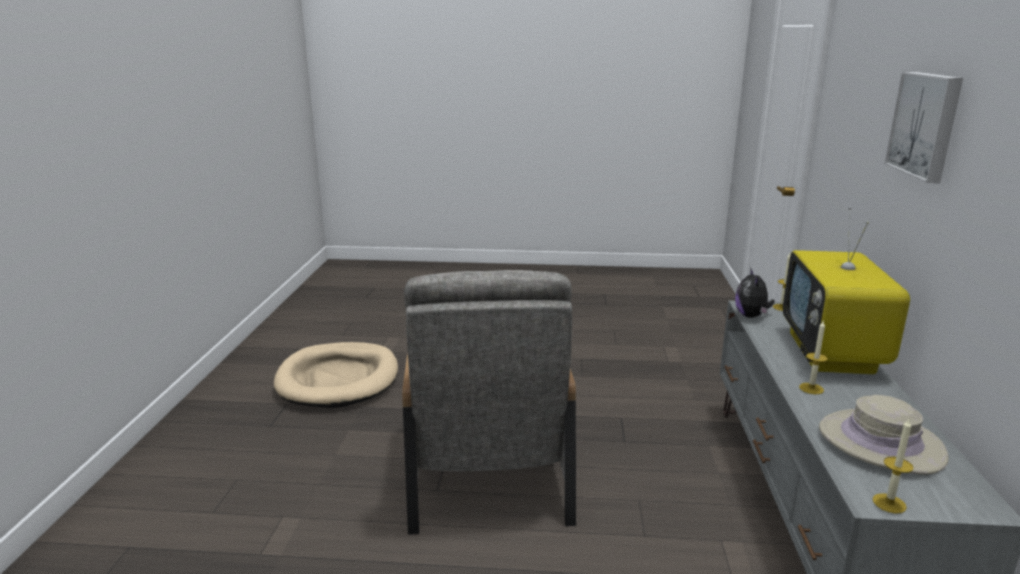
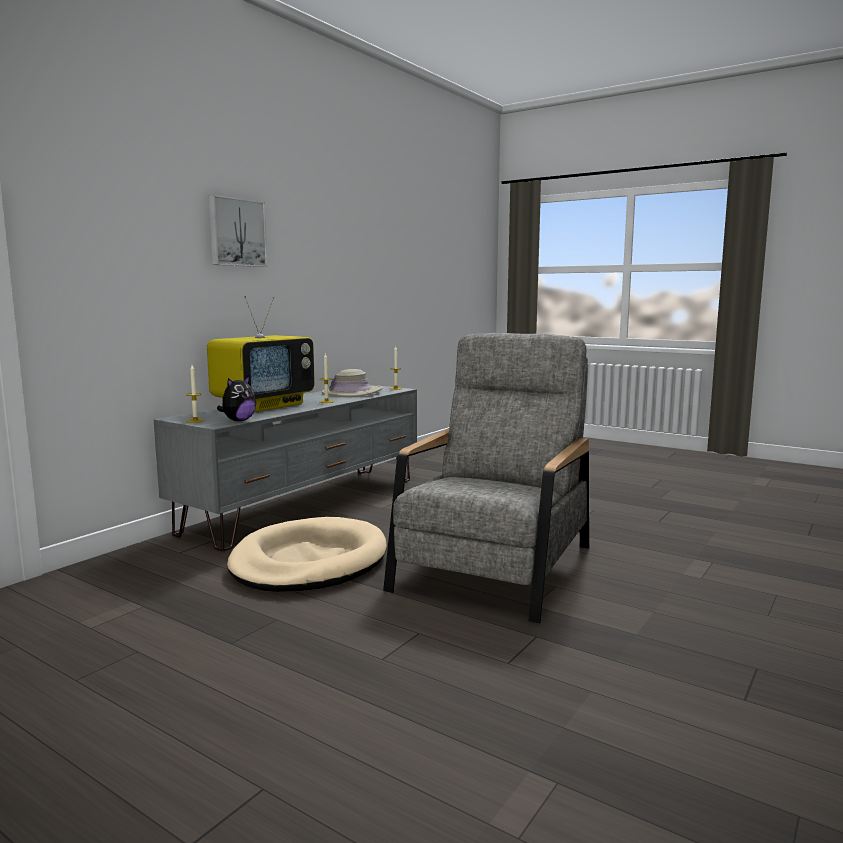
camera: 150 degrees left, 10 degrees down
beige dog bed [274,342,398,408] -> beige dog bed moved to [227,517,387,592]

